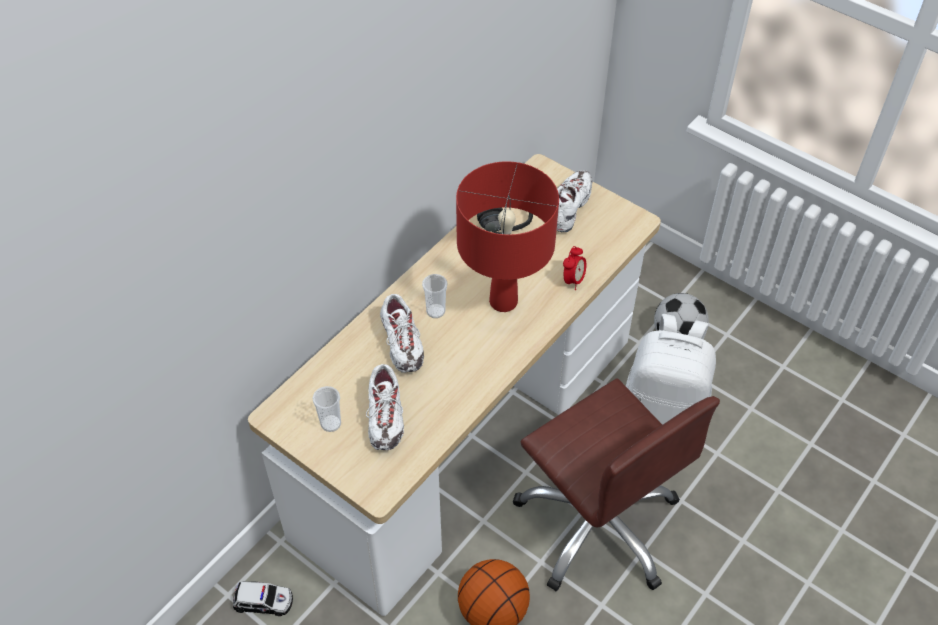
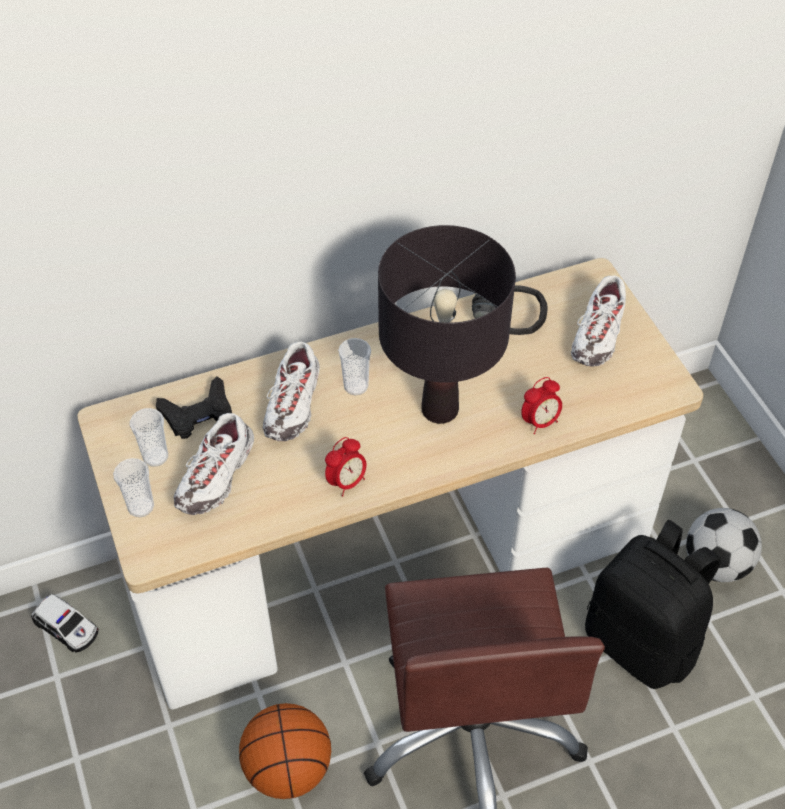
camera: 30 degrees right, 0 degrees up
red table lamp [456,161,559,312] -> black table lamp [378,225,516,424]
white shoe [557,170,593,232] -> white shoe turned 150 degrees clockwise [571,275,626,367]
white backpack [626,314,716,425] -> black backpack [585,520,721,689]
none -> cup [113,458,154,517]
none -> black game controller [156,376,232,439]
none -> alarm clock [325,437,367,497]

